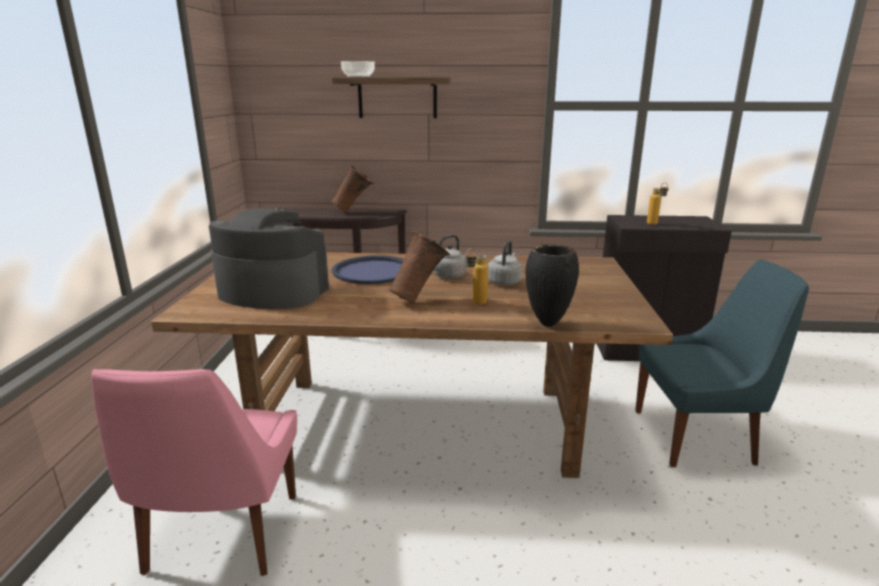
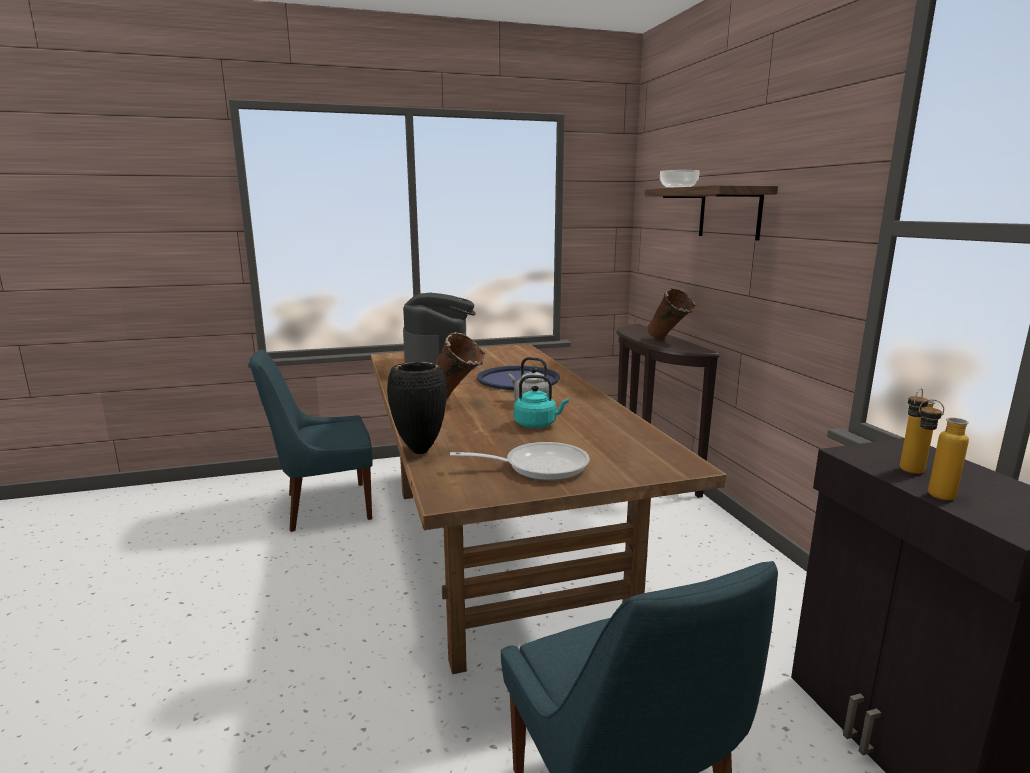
camera: 70 degrees right, 5 degrees down
pink chair [91,369,297,576] -> blue chair [249,349,373,532]
bottle [465,248,488,305] -> bottle moved to [919,399,969,500]
grey kettle [488,240,522,286] -> turquoise kettle [514,375,569,428]
none -> frying pan [450,442,590,481]

